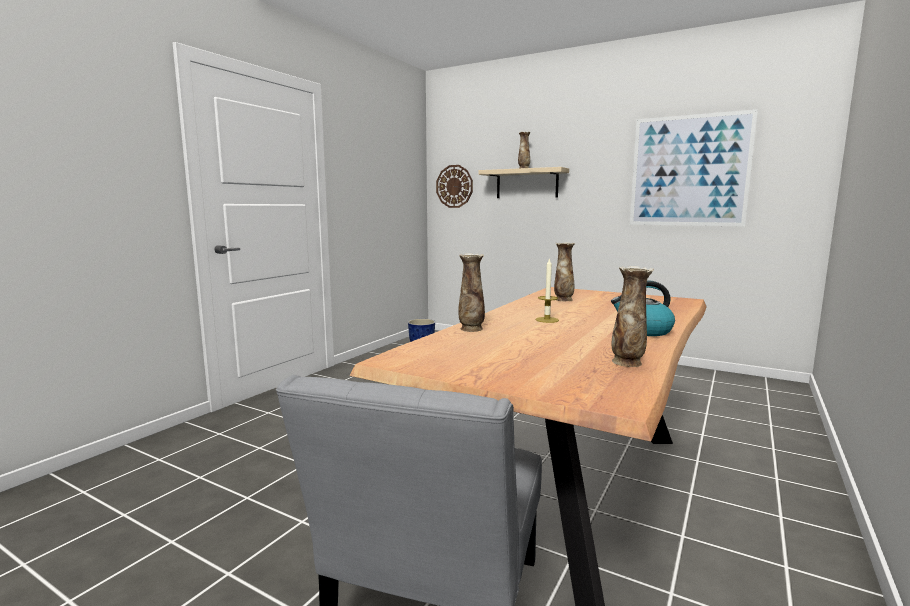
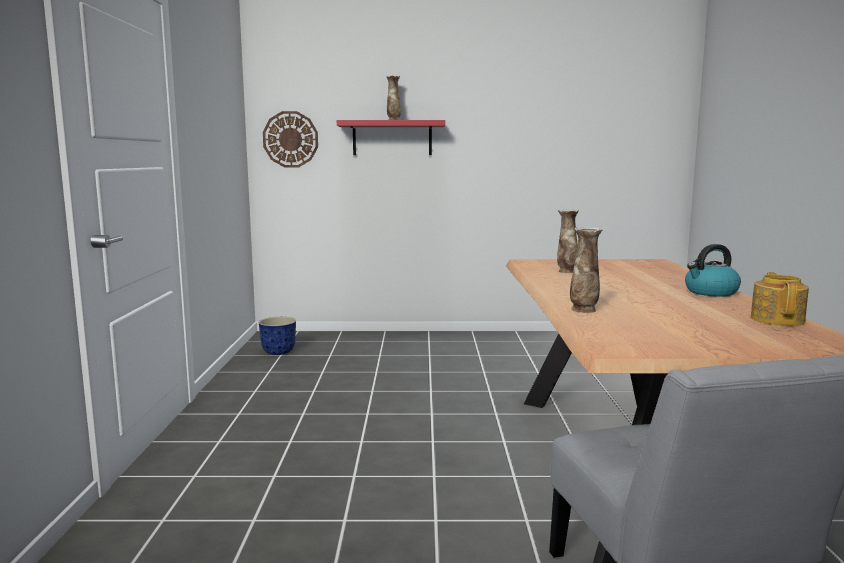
camera: 30 degrees left, 0 degrees up
beige shelf [478,167,569,198] -> red shelf [337,120,445,155]
candle [536,258,559,323] -> none
vase [611,266,654,367] -> teapot [751,272,809,326]
picture [630,109,758,227] -> none

